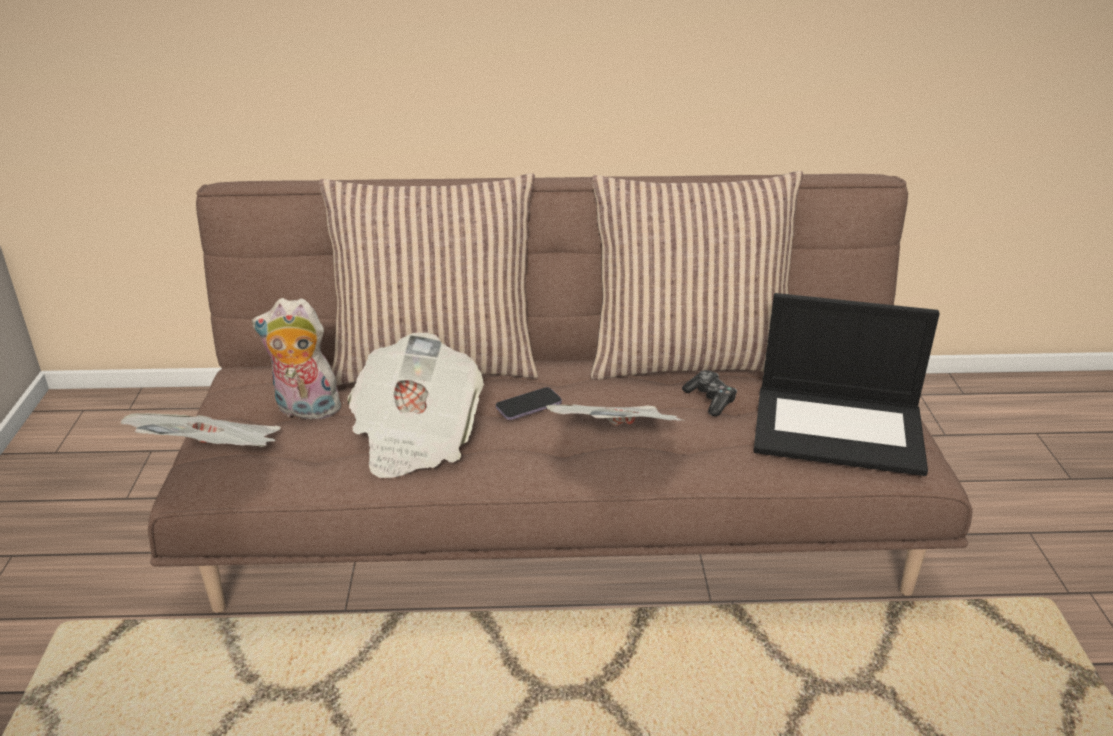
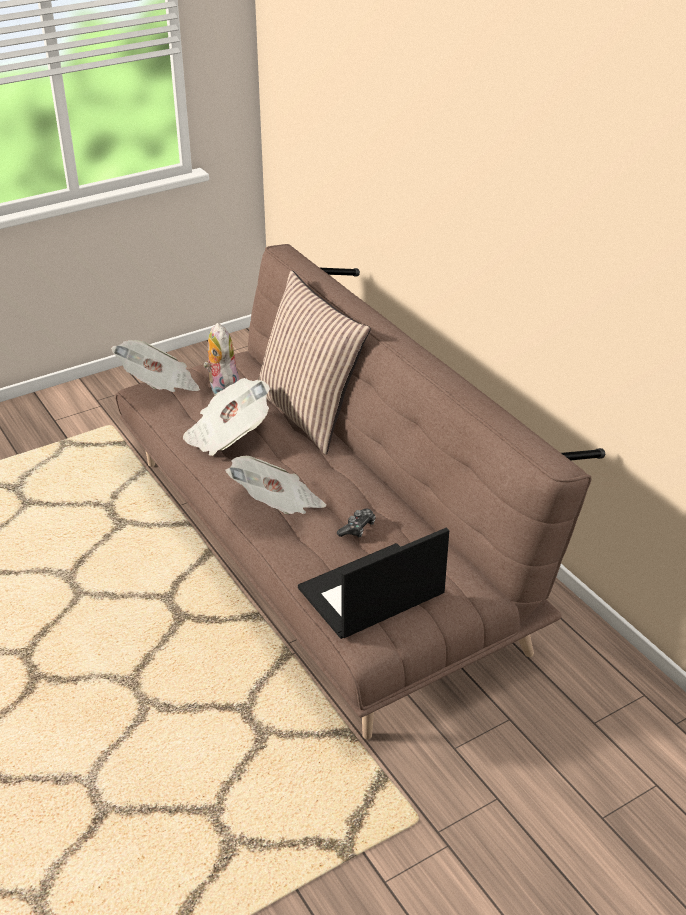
camera: 60 degrees right, 5 degrees up
phone [496,387,562,420] -> none
pillow [591,171,803,380] -> none
laptop [754,293,939,476] -> laptop turned 75 degrees clockwise [298,528,449,639]

